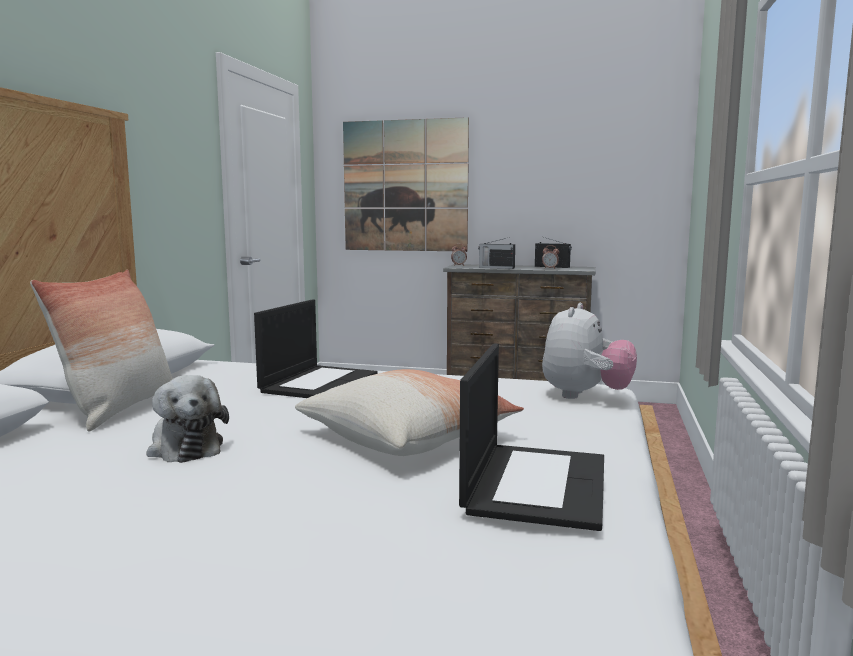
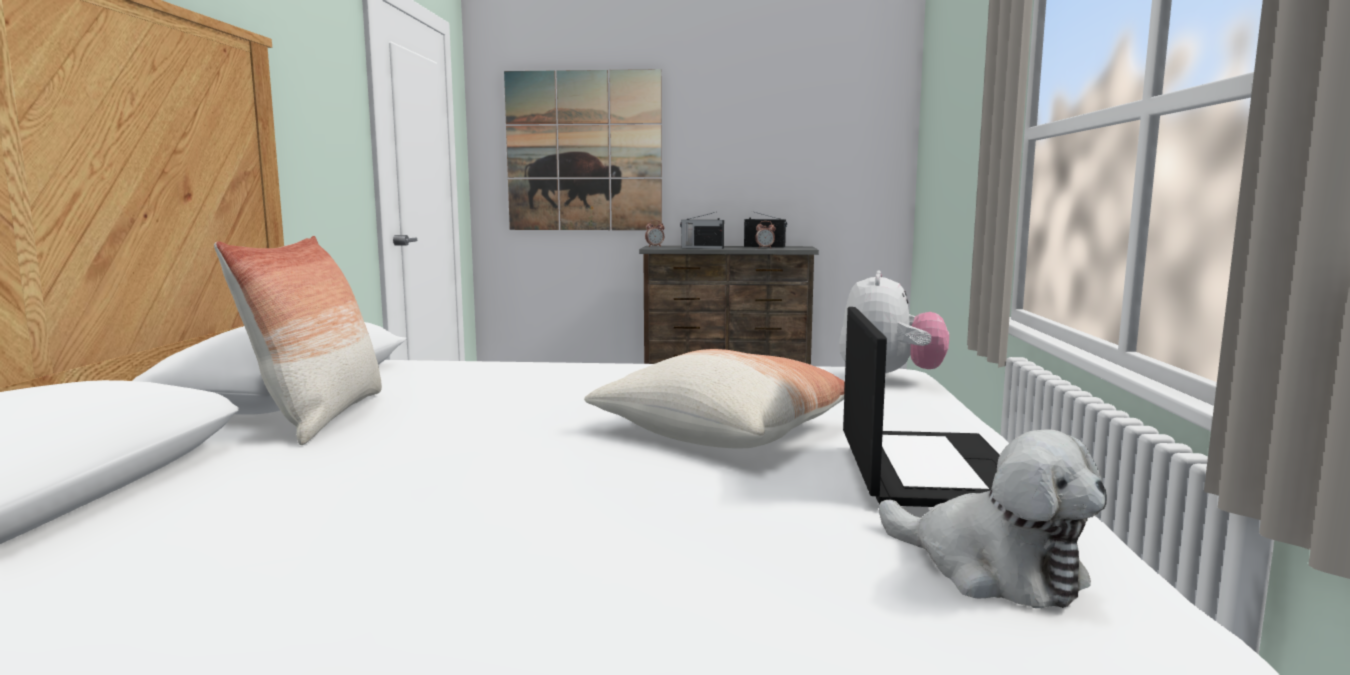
camera: 10 degrees left, 0 degrees up
plush toy [146,375,229,463] -> plush toy moved to [879,429,1107,608]
laptop [254,299,377,398] -> none

